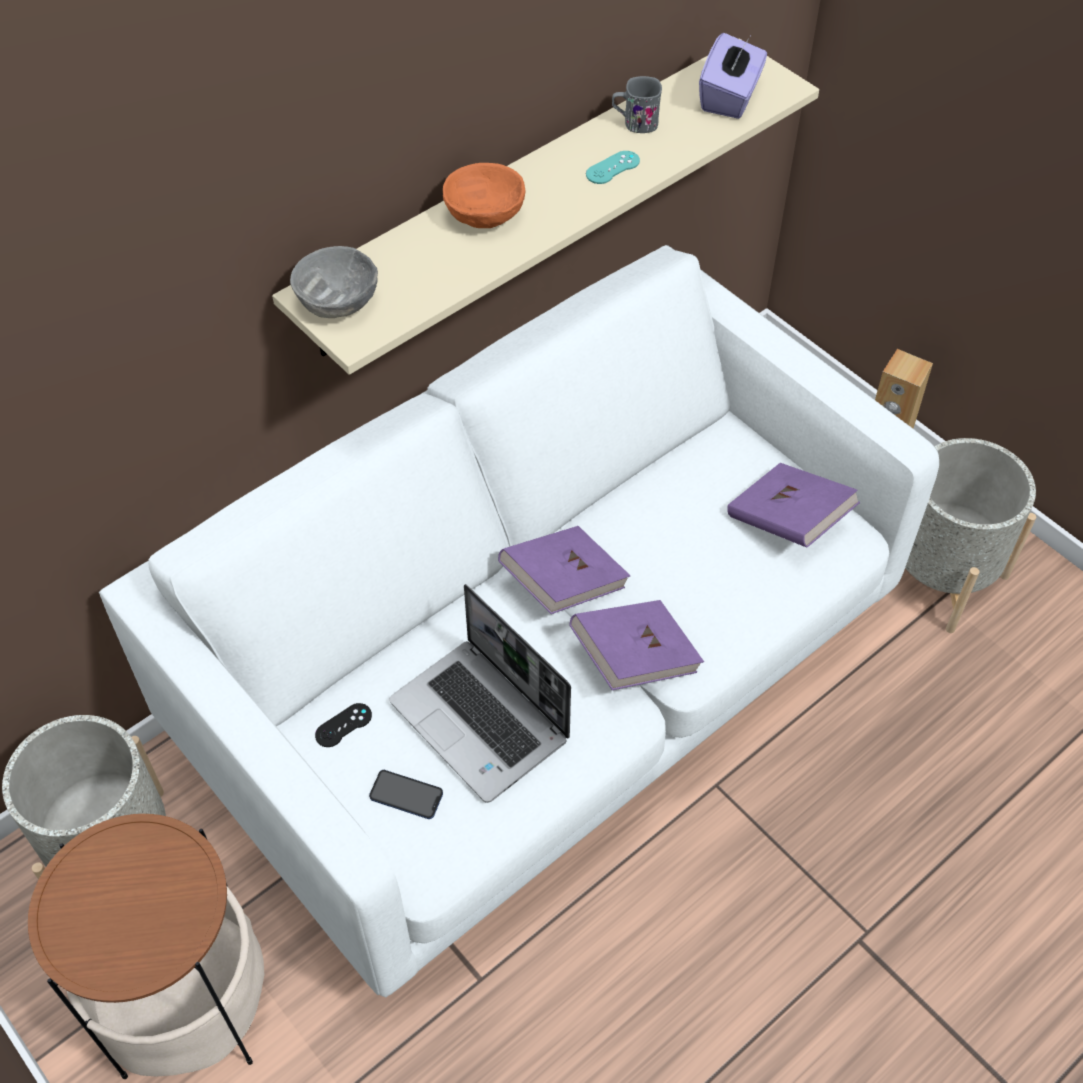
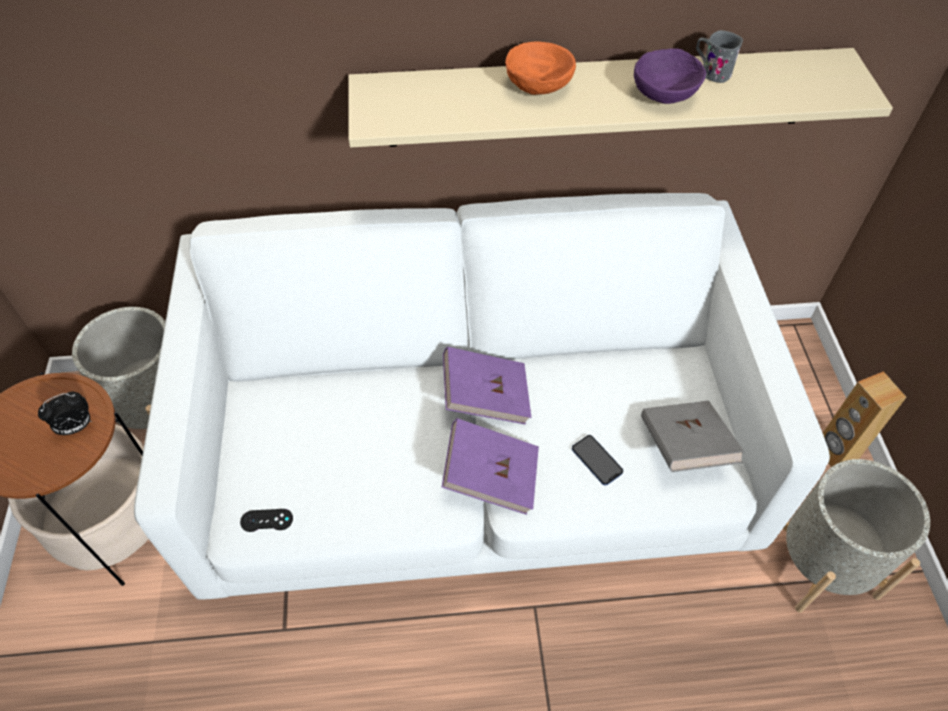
camera: 35 degrees right, 0 degrees up
grey bowl [290,246,378,318] -> none
black game controller [315,703,372,747] -> black game controller moved to [240,509,293,532]
phone [369,770,443,819] -> phone moved to [572,435,623,485]
laptop [389,584,571,803] -> none
turquoise game controller [586,151,640,184] -> purple bowl [634,48,706,104]
purple tissue box [699,33,767,119] -> none
purple book [727,463,860,548] -> grey book [641,400,744,472]
none -> alarm clock [38,392,92,435]

